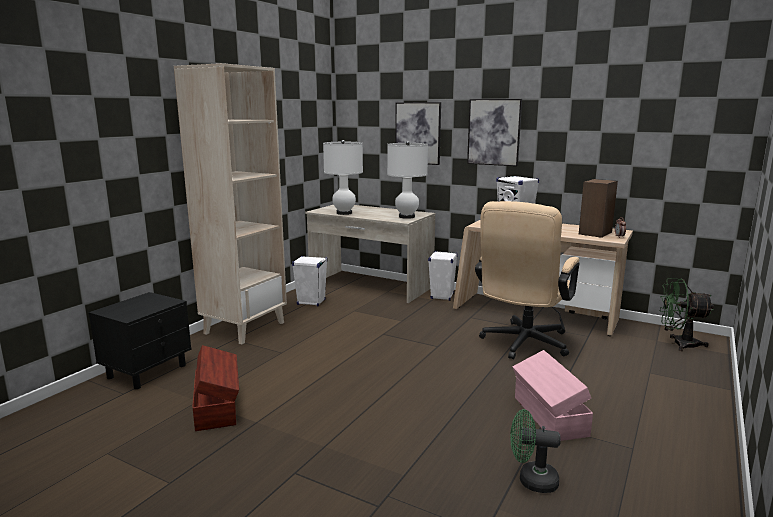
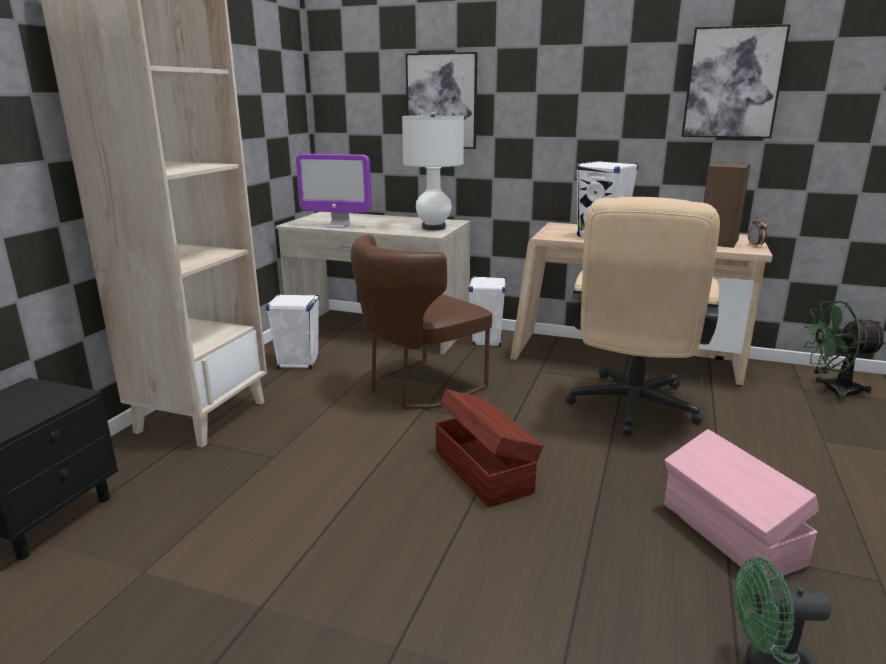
camera: 10 degrees left, 5 degrees up
brown storage box [192,345,239,431] -> brown storage box moved to [436,389,544,507]
white table lamp [323,140,363,215] -> monitor [296,154,372,228]
picture [467,99,522,166] -> picture moved to [682,24,791,138]
none -> brown chair [351,235,492,409]

